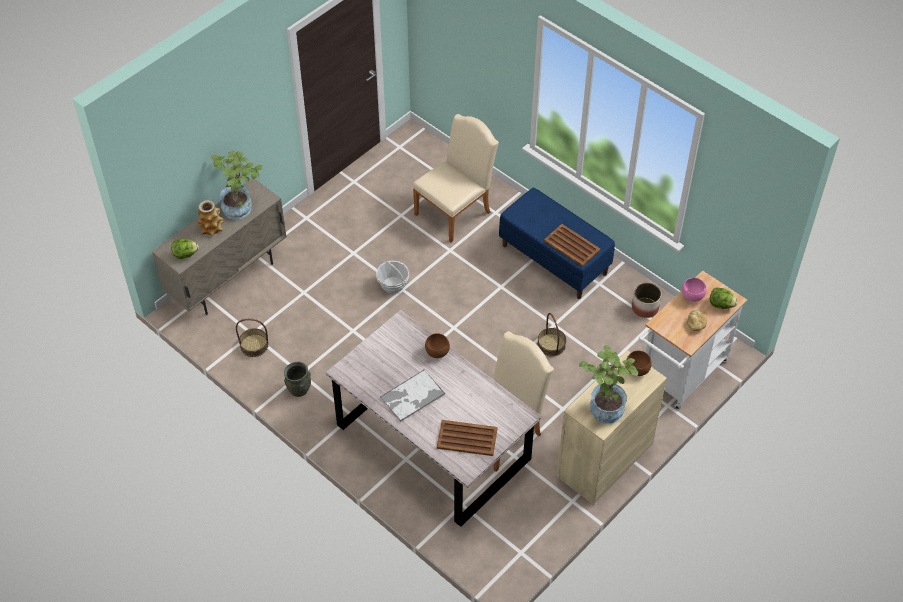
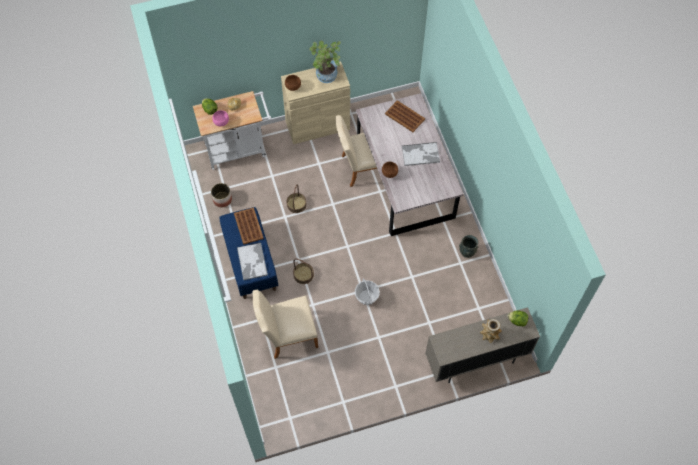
camera: 150 degrees left, 10 degrees up
potted plant [211,151,263,220] -> none
basket [236,319,269,357] -> basket moved to [293,259,314,284]
none -> tray [237,242,268,280]

